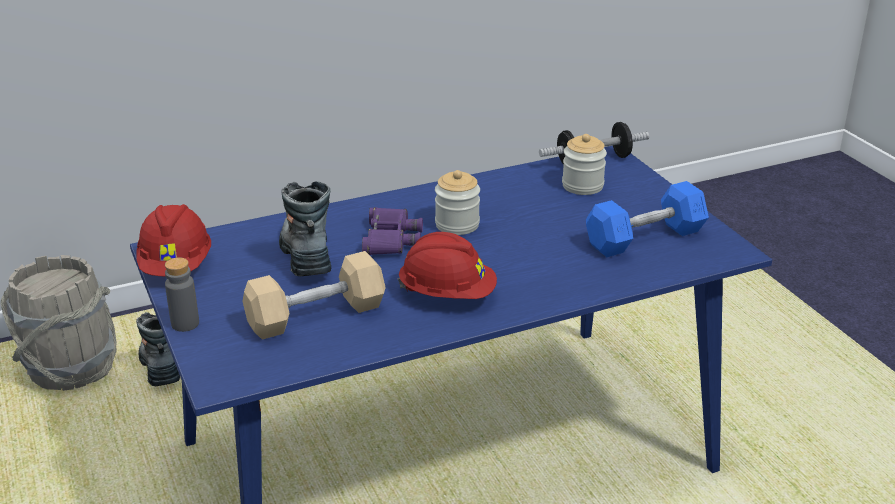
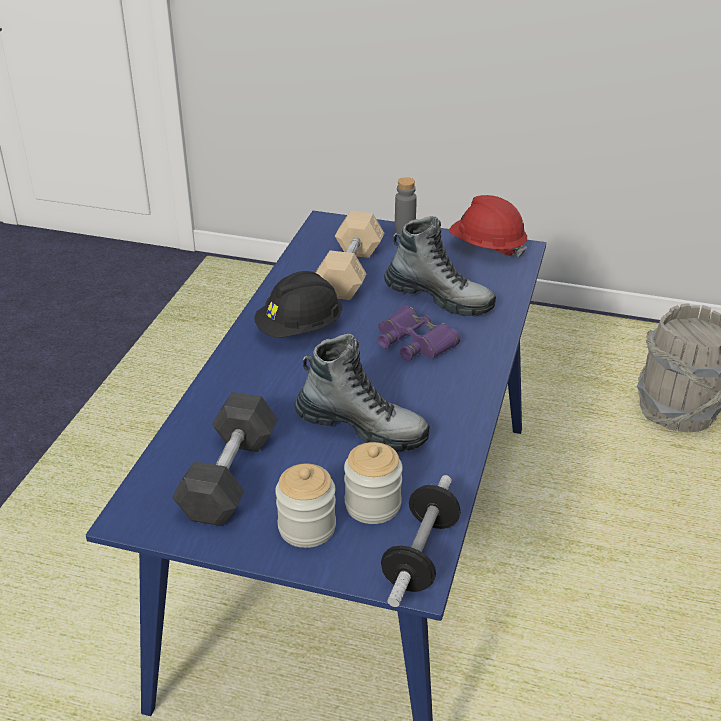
camera: 130 degrees right, 5 degrees up
boot [136,312,180,386] -> boot moved to [295,334,430,452]
red hard hat [398,232,497,299] -> black hard hat [254,271,343,337]
jar [435,170,480,235] -> jar moved to [275,464,336,548]
blue dumbbell [586,181,709,257] -> grey dumbbell [172,392,278,526]

